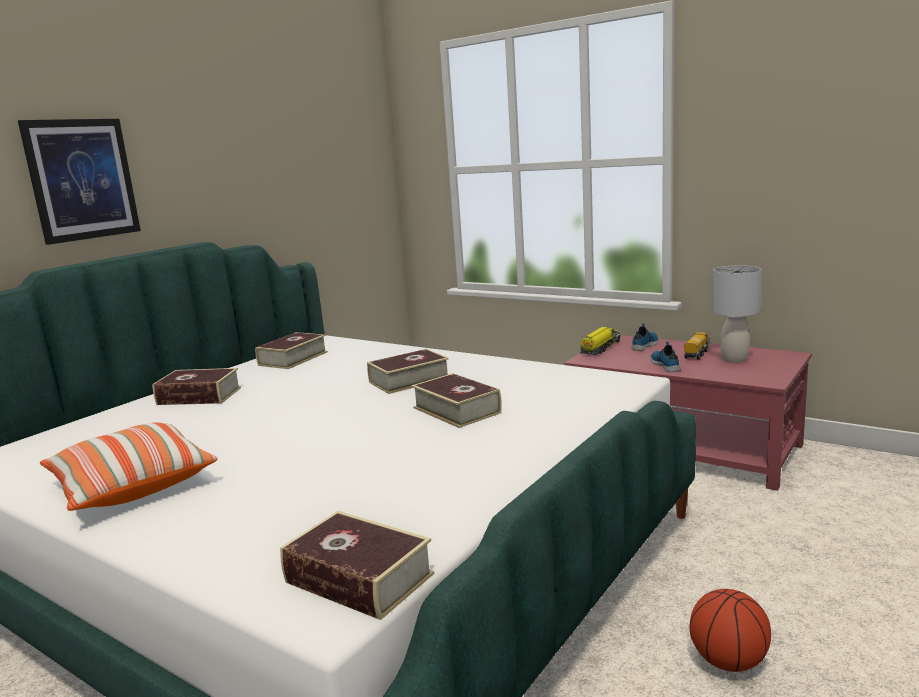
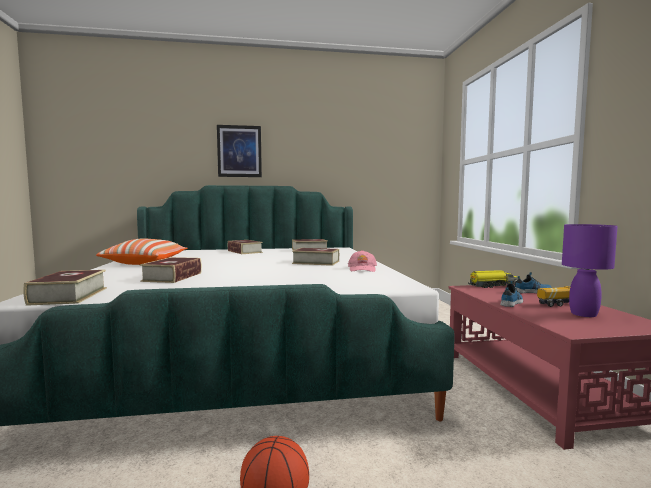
camera: 45 degrees right, 10 degrees down
book [411,373,502,428] -> book moved to [140,257,202,283]
grey table lamp [712,265,762,363] -> purple table lamp [562,224,618,317]
none -> pink cap [348,250,377,272]

